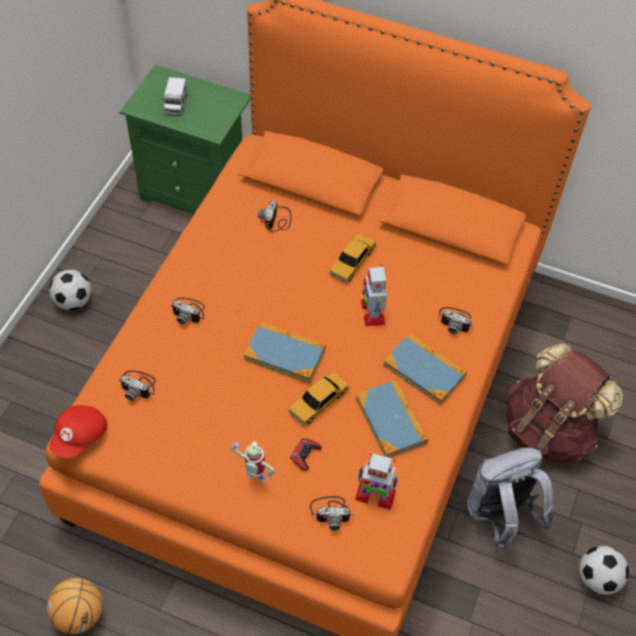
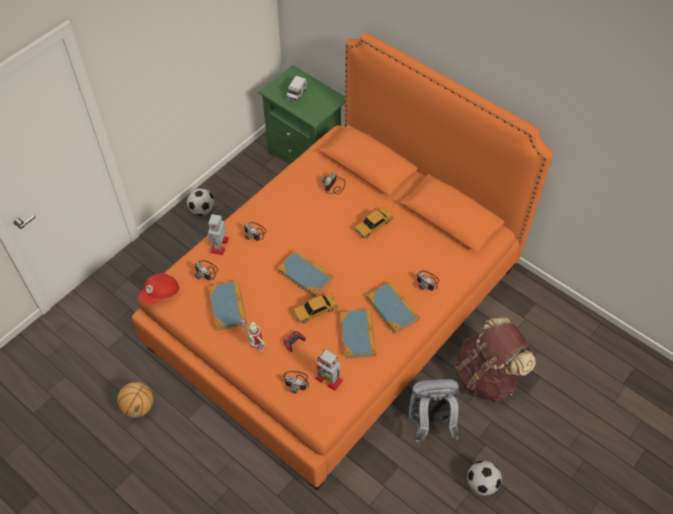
camera: 20 degrees right, 0 degrees up
toy robot [361,264,387,327] -> toy robot moved to [207,214,229,255]
none -> book [209,281,247,331]

